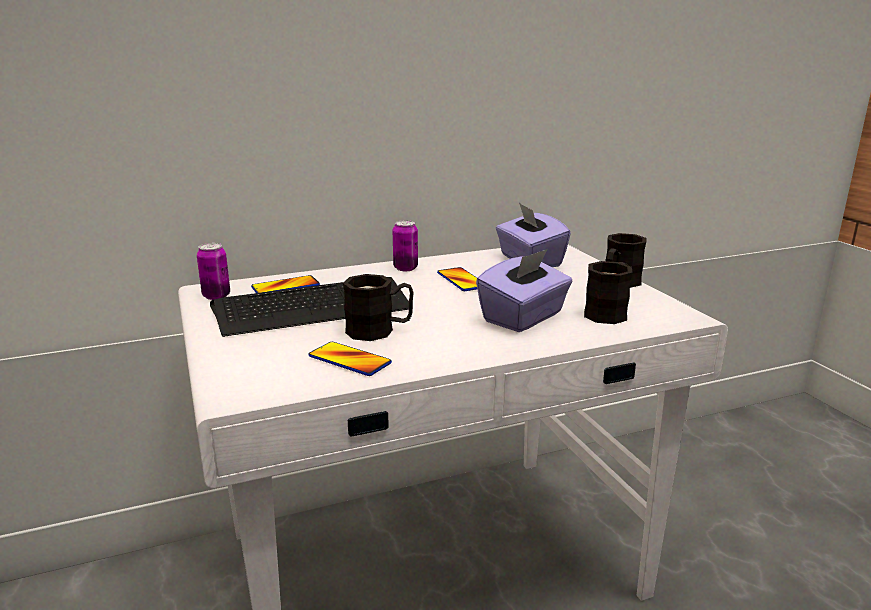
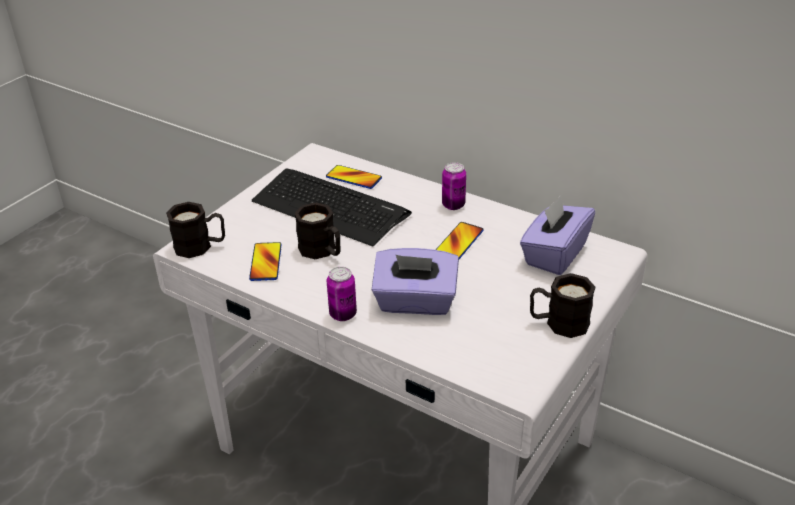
camera: 55 degrees right, 15 degrees up
can [197,243,230,300] -> can moved to [327,267,357,321]
black mug [584,261,633,324] -> black mug moved to [166,202,225,258]

